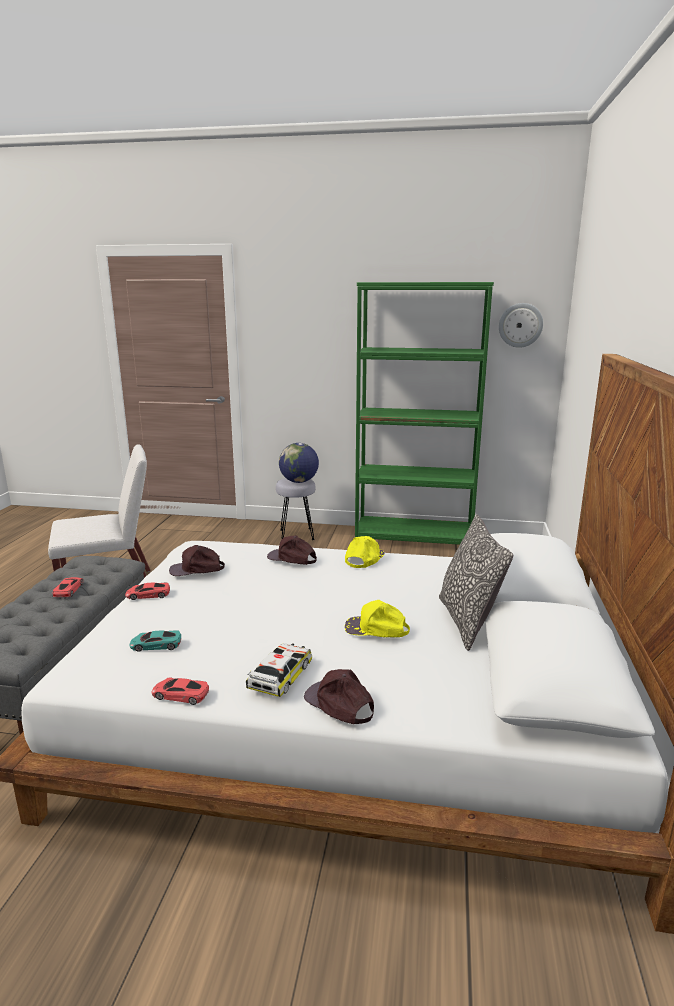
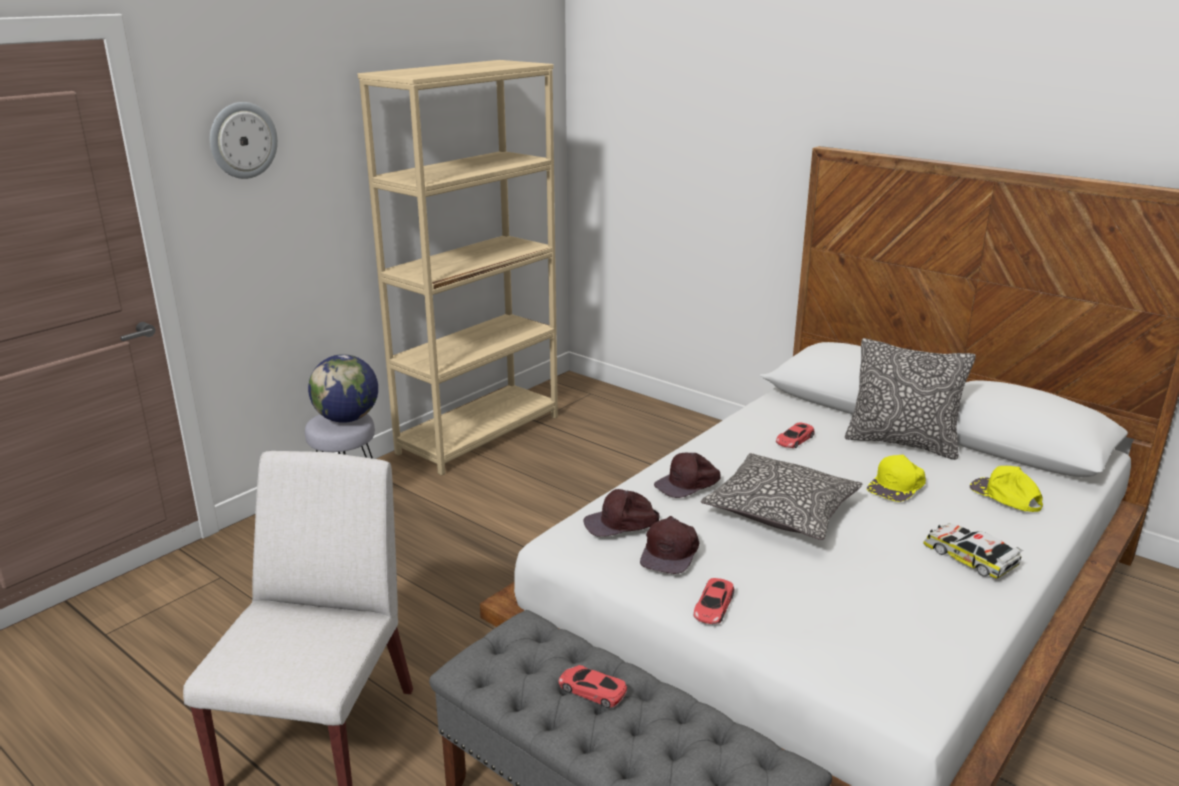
camera: 60 degrees left, 5 degrees up
turquoise toy car [129,630,181,652] -> none
red toy car [151,677,209,705] -> red toy car moved to [776,423,815,448]
brown cap [304,669,374,724] -> brown cap moved to [584,489,659,537]
yellow cap [345,536,385,568] -> yellow cap moved to [970,466,1043,512]
green bookcase [355,282,494,545] -> beige bookcase [357,60,558,475]
wall clock [499,303,543,348] -> wall clock moved to [210,102,278,179]
none -> pillow [701,453,862,540]

